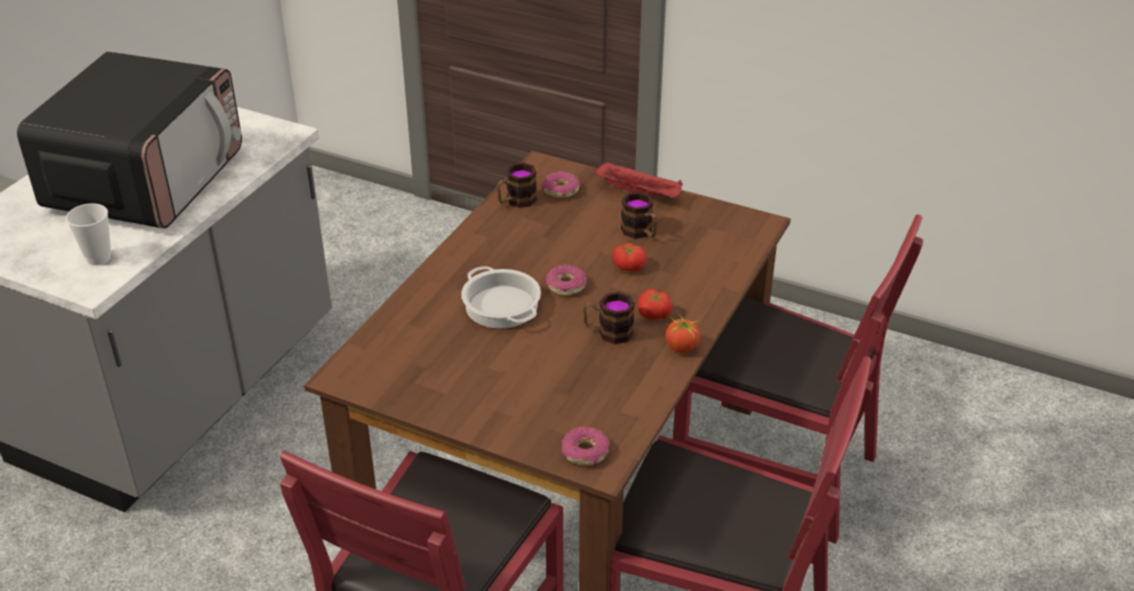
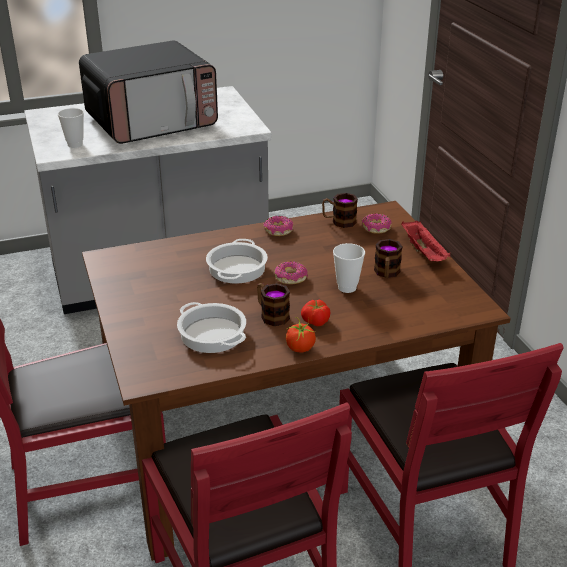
camera: 45 degrees right, 5 degrees down
donut [562,426,610,466] -> donut moved to [263,216,294,236]
tomato [612,243,647,272] -> cup [333,243,365,293]
none -> cooking pot [177,302,246,353]

